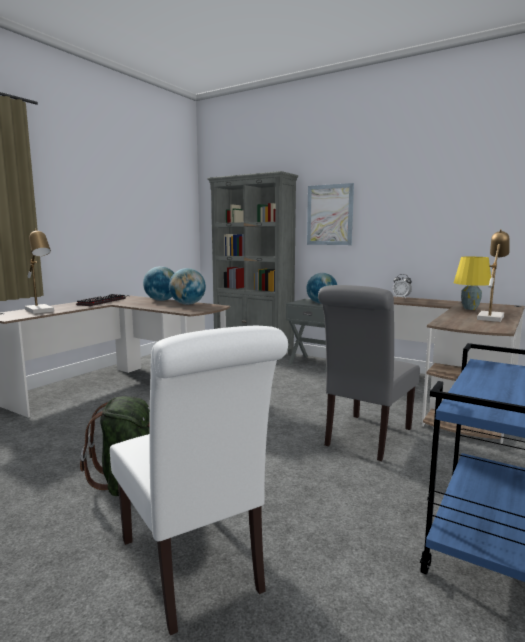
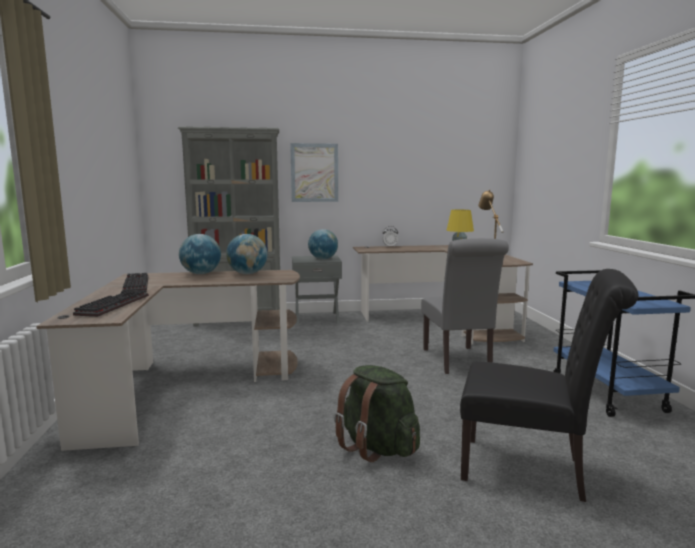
camera: 40 degrees left, 0 degrees up
table lamp [25,229,54,314] -> keyboard [73,289,149,317]
white chair [110,326,288,636] -> black chair [460,269,639,502]

